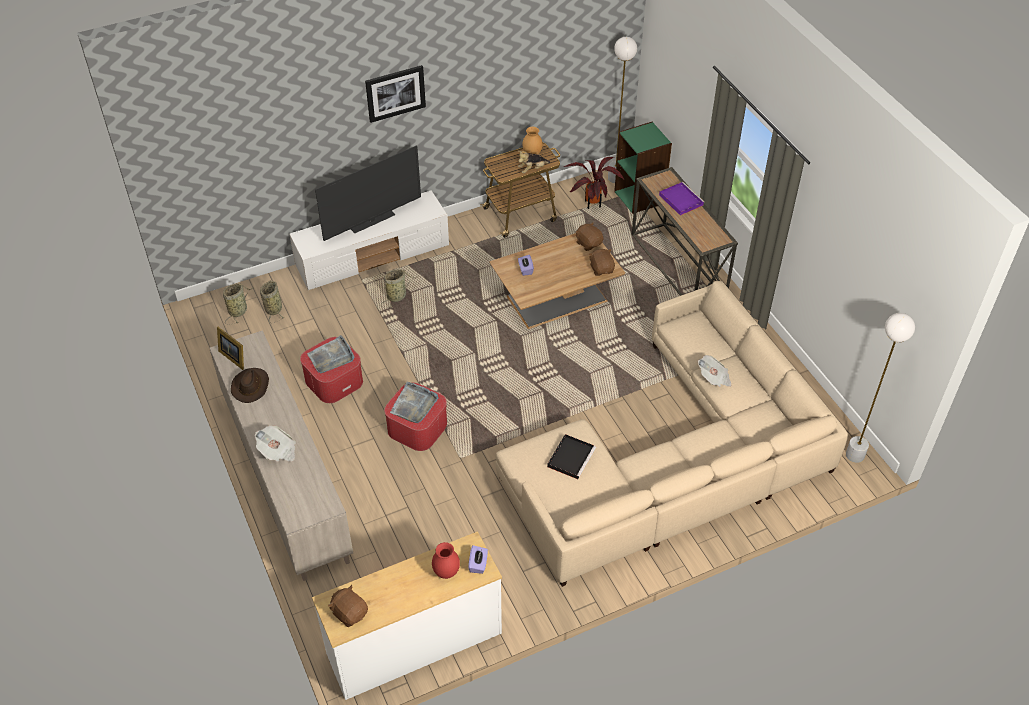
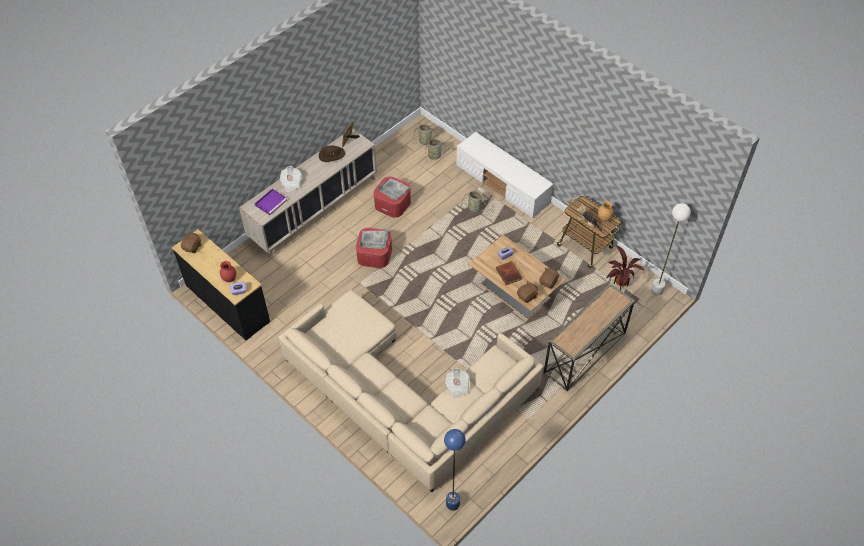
camera: 70 degrees right, 5 degrees up
white dresser [312,531,502,700] -> black dresser [172,229,270,340]
television [315,146,421,241] -> none
picture [365,65,426,123] -> none
black tray [547,434,596,479] -> none
green bookcase [614,121,672,214] -> none
purple tray [659,182,705,216] -> purple tray moved to [255,189,287,215]
white floor lamp [846,313,915,463] -> blue floor lamp [444,429,466,511]
none -> book [496,261,522,285]

